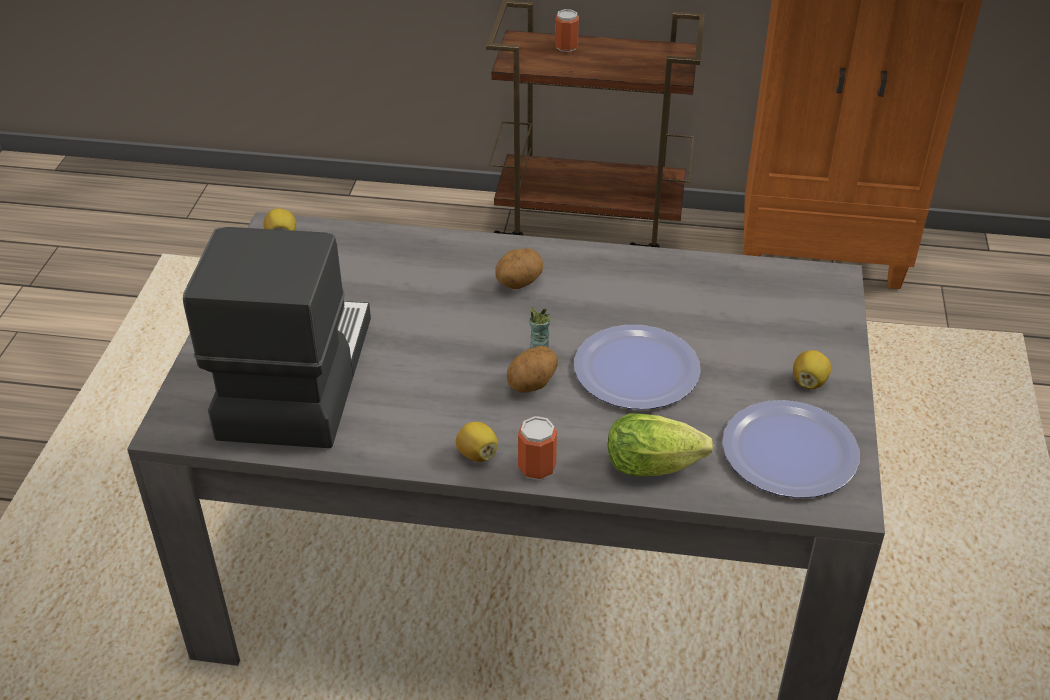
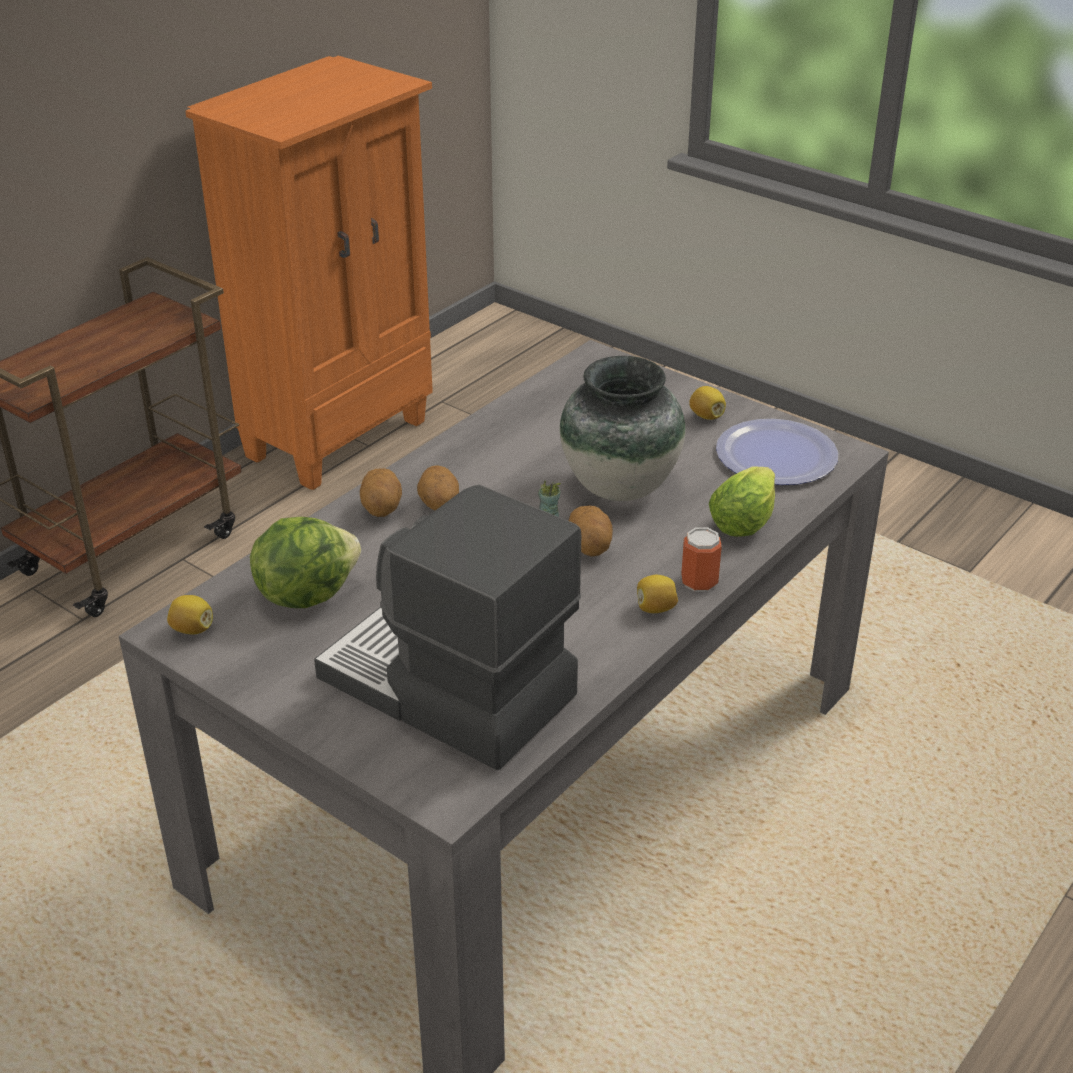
camera: 60 degrees left, 5 degrees down
can [555,9,579,52] -> none
plate [574,325,701,409] -> vase [560,356,685,501]
none -> lettuce [250,517,361,608]
none -> potato [360,468,402,517]

